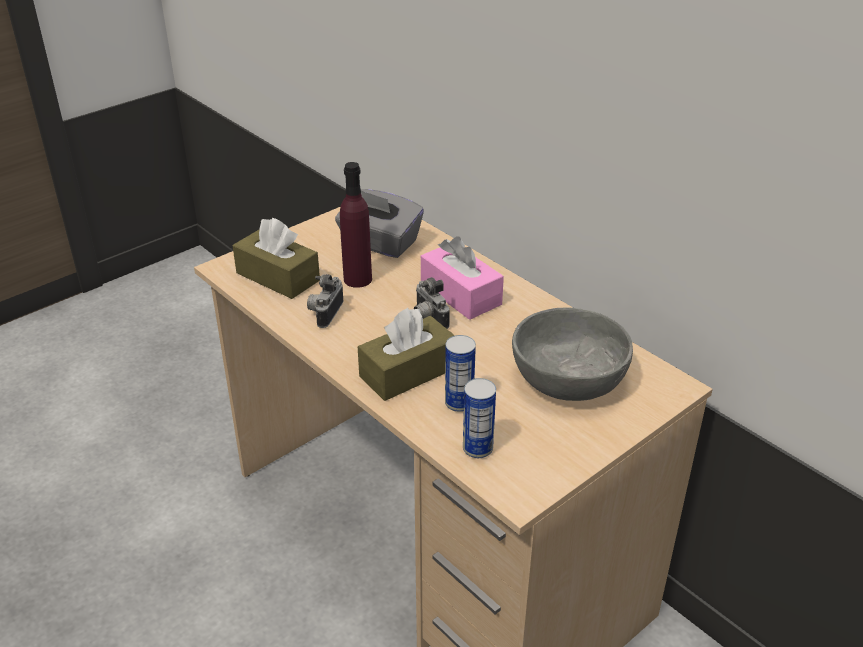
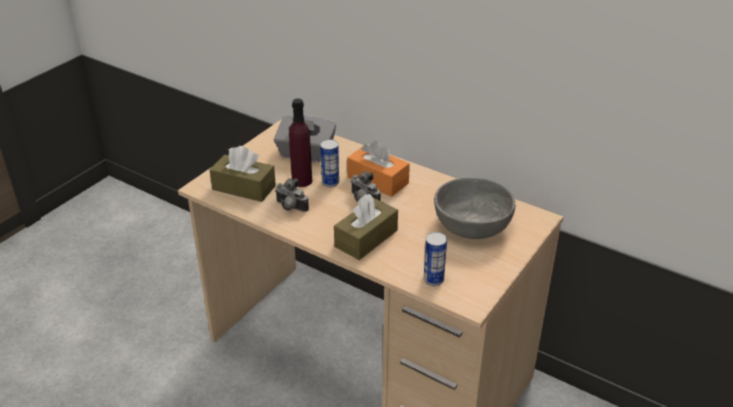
camera: 15 degrees left, 0 degrees up
camera [307,274,343,328] -> camera turned 60 degrees counterclockwise [275,178,309,212]
pink tissue box [421,236,504,320] -> orange tissue box [347,141,410,197]
can [445,335,476,412] -> can moved to [320,139,339,187]

